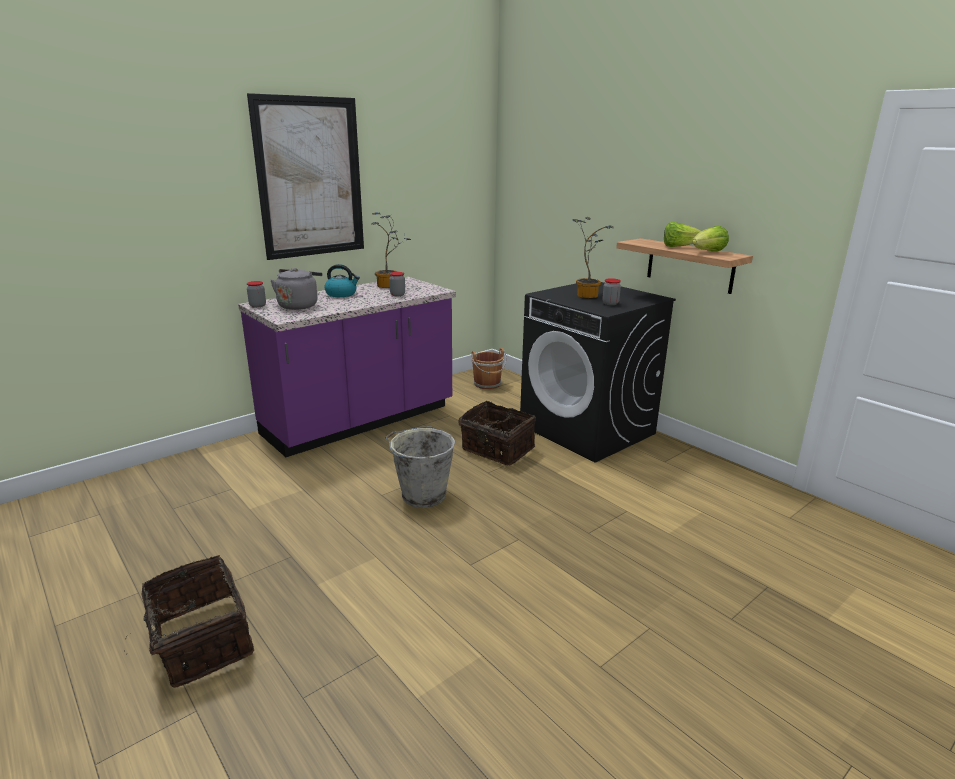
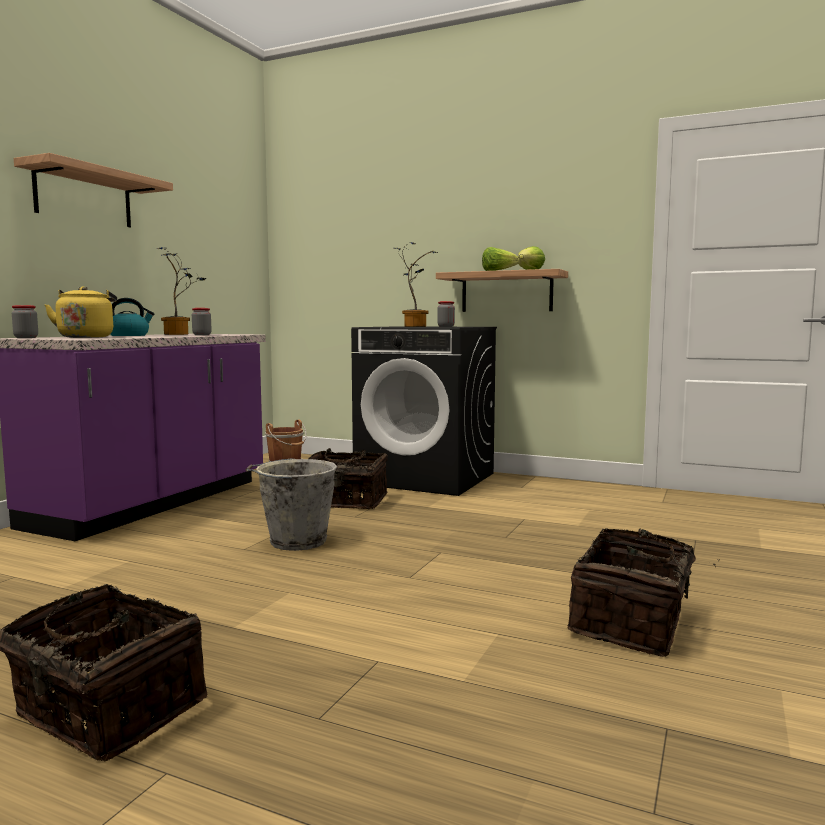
camera: 25 degrees left, 15 degrees down
picture [247,93,364,260] -> shelf [14,153,173,227]
grey kettle [270,268,322,310] -> yellow kettle [45,286,117,338]
none -> basket [568,528,720,657]

